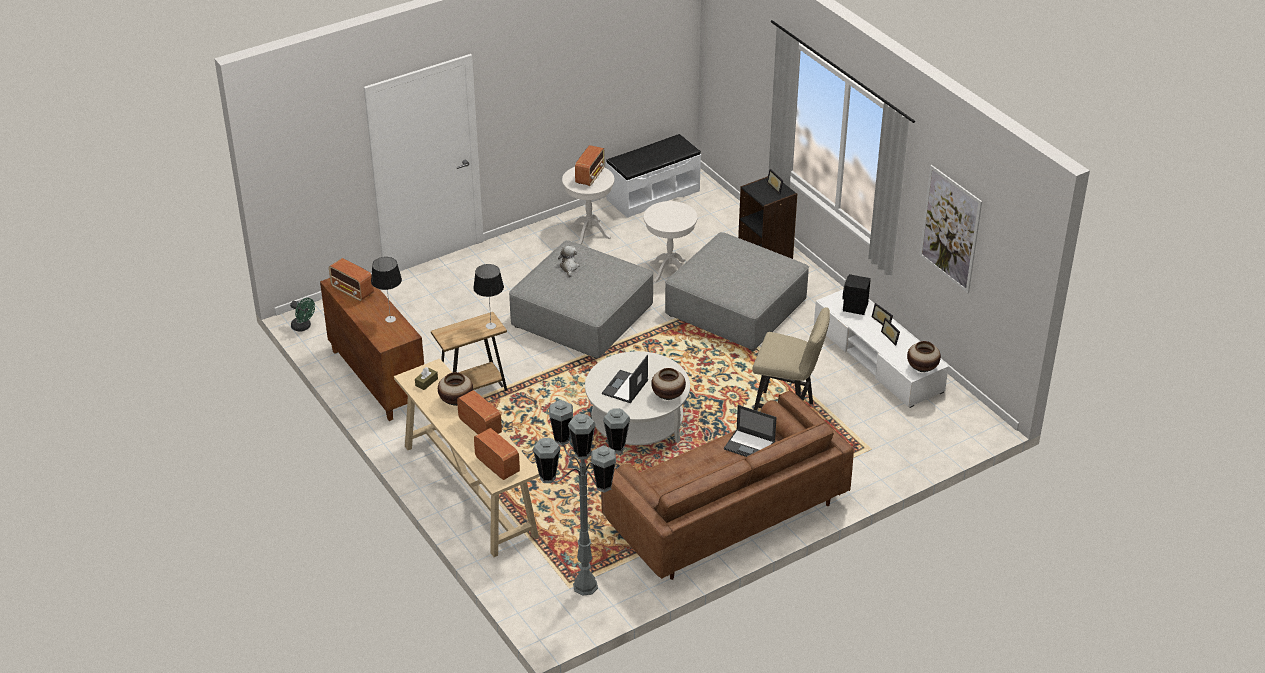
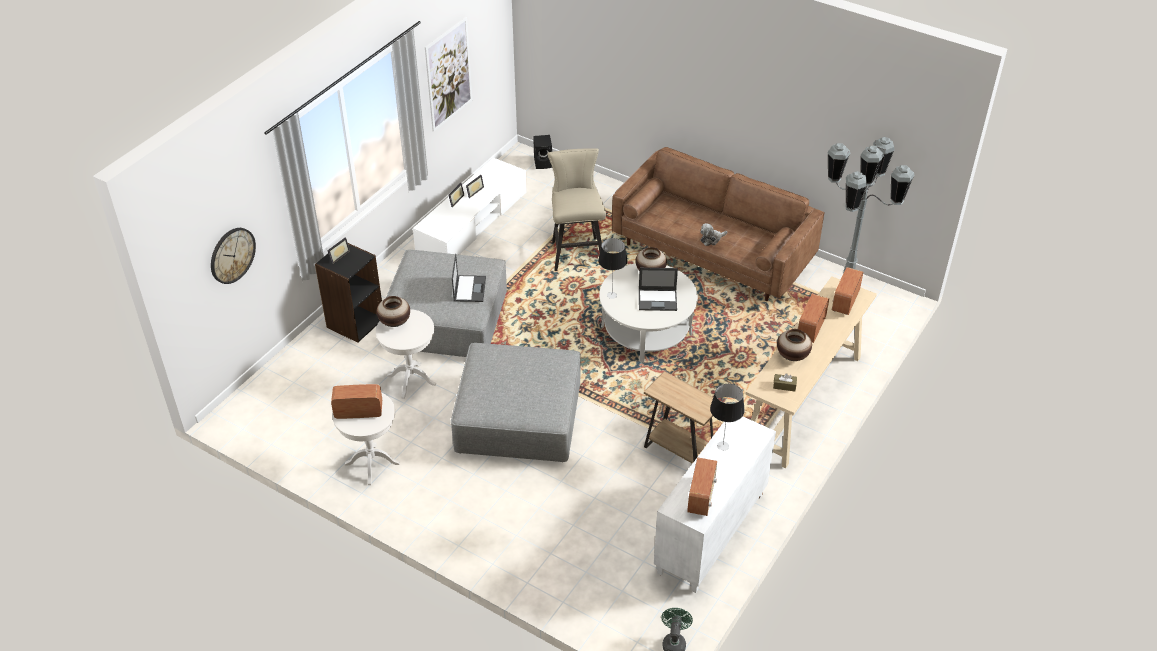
camera: 115 degrees left, 5 degrees up
brown cabinet [320,278,424,421] -> white cabinet [654,417,776,593]
table lamp [473,264,504,329] -> table lamp moved to [598,238,627,299]
plush toy [558,246,579,277] -> plush toy moved to [700,223,727,246]
white bench [606,134,701,218] -> none
laptop [724,405,777,457] -> laptop moved to [452,254,486,302]
black speaker [842,274,871,315] -> black speaker moved to [533,135,552,169]
vase [907,341,941,372] -> vase moved to [377,296,410,327]
none -> wall clock [211,228,256,284]

